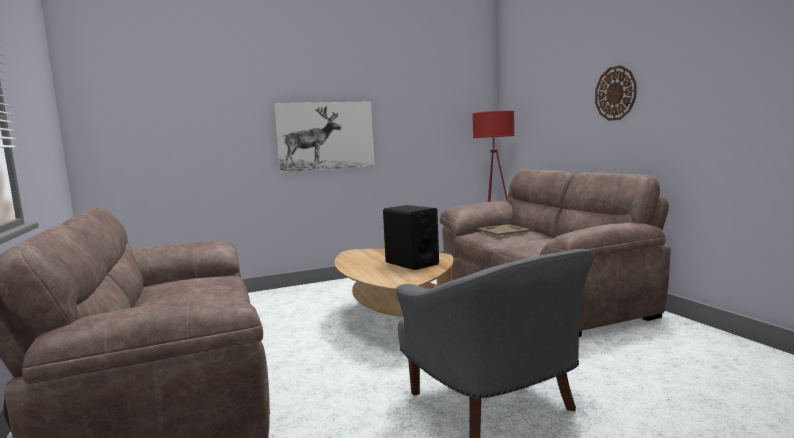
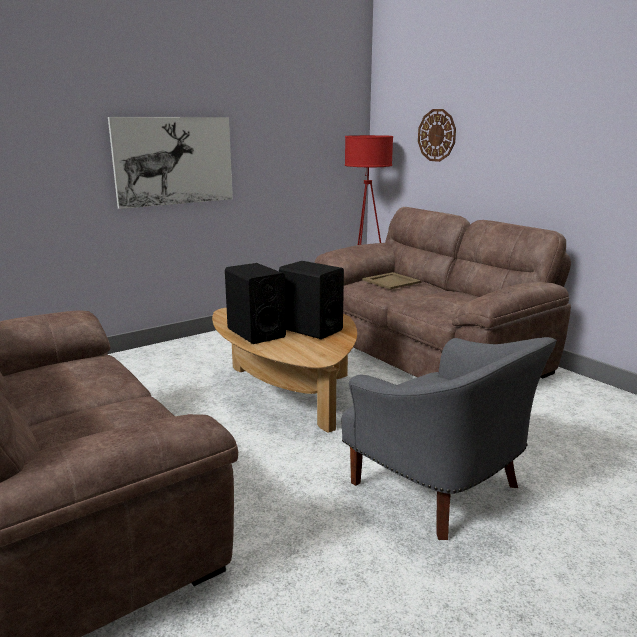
camera: 15 degrees left, 10 degrees up
wall clock [595,65,637,121] -> wall clock moved to [418,109,456,162]
none -> black speaker [225,263,286,344]

